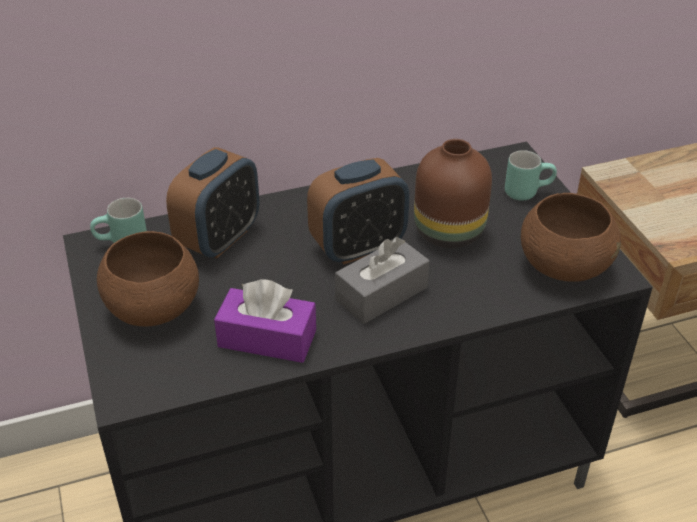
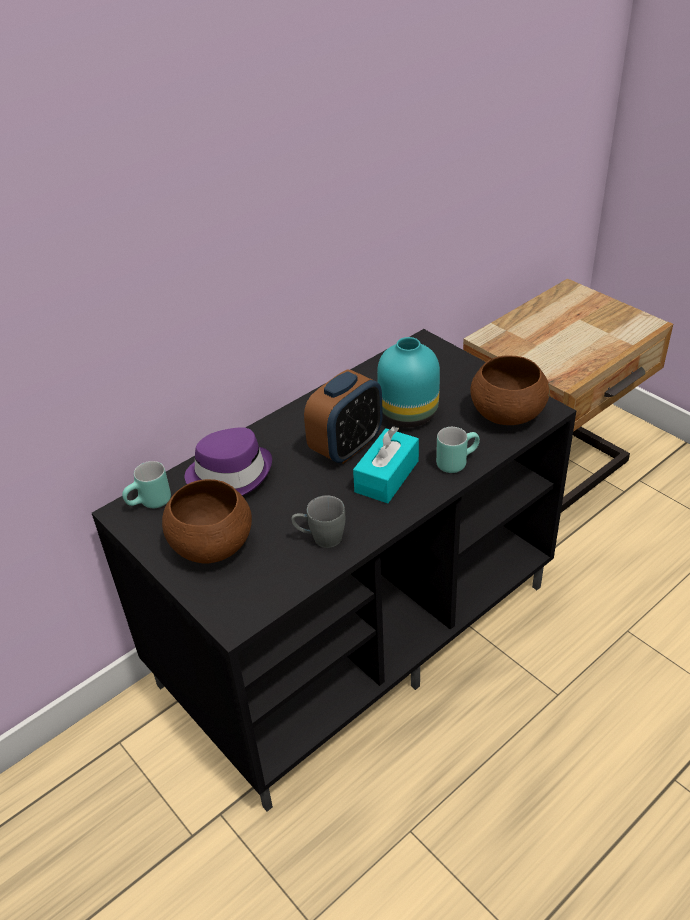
camera: 20 degrees left, 0 degrees up
alarm clock [166,147,259,258] -> purple hat [185,427,272,496]
purple tissue box [214,279,316,363] -> grey mug [291,495,345,548]
grey tissue box [335,237,430,324] -> turquoise tissue box [353,426,419,503]
brown vase [414,139,492,248] -> turquoise vase [377,337,440,427]
turquoise mug [505,150,557,200] -> turquoise mug moved to [436,427,480,473]

